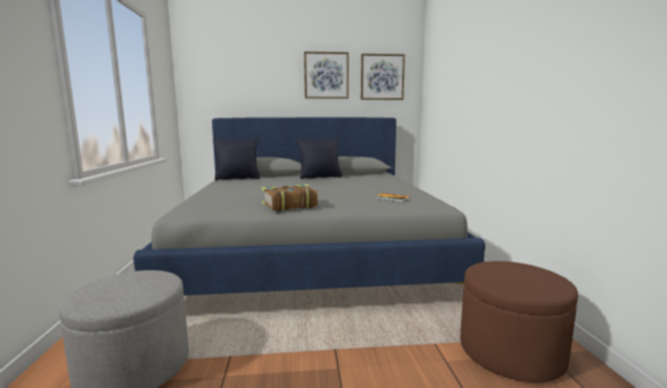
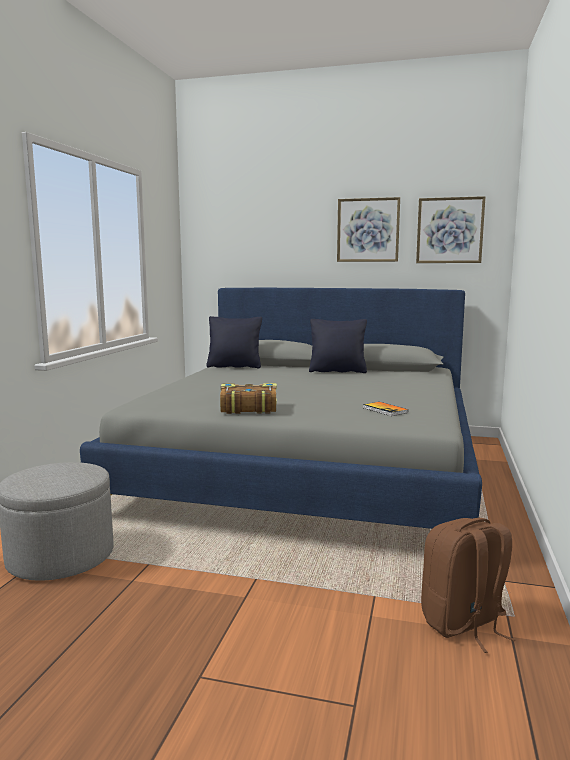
camera: 20 degrees right, 0 degrees up
brown ottoman [460,261,578,383] -> brown backpack [421,518,516,653]

